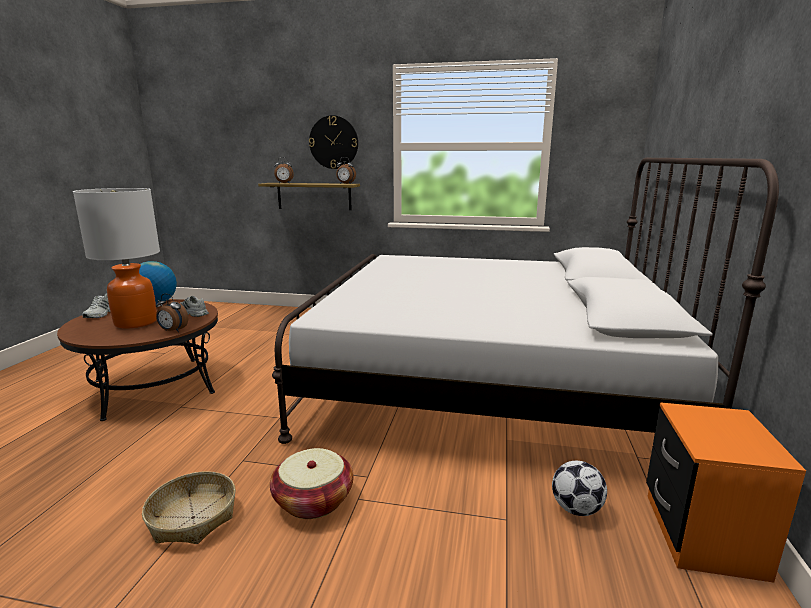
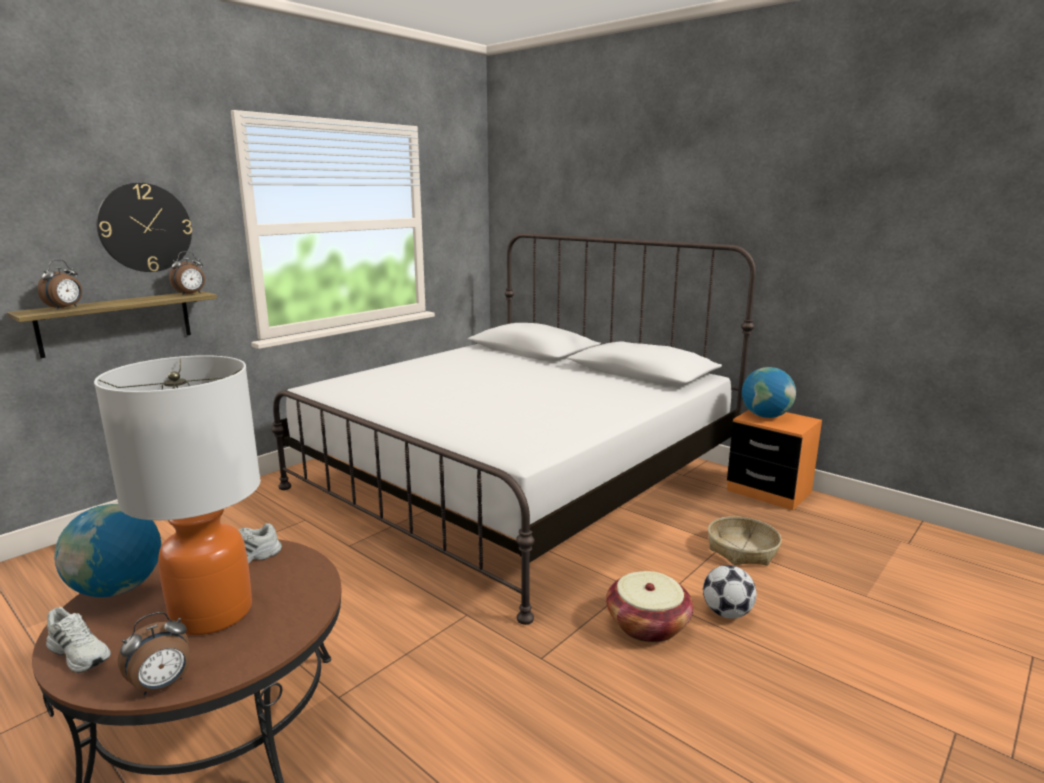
camera: 60 degrees left, 0 degrees up
basket [142,471,236,544] -> basket moved to [708,516,782,565]
alarm clock [156,294,188,332] -> alarm clock moved to [118,612,190,695]
football [552,461,607,516] -> football moved to [703,565,757,619]
none -> globe [742,367,796,418]

